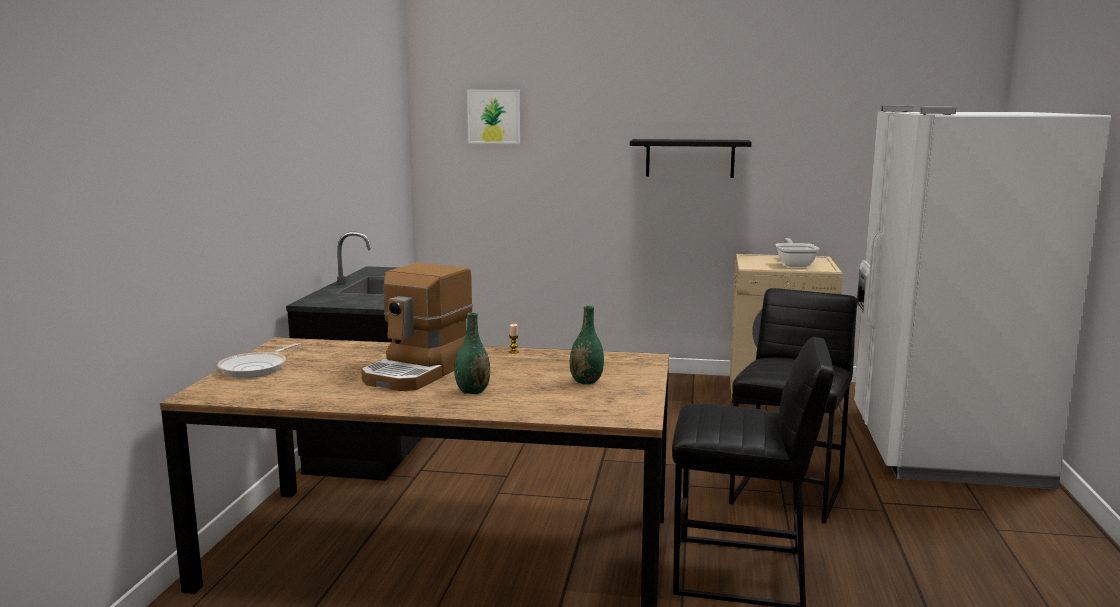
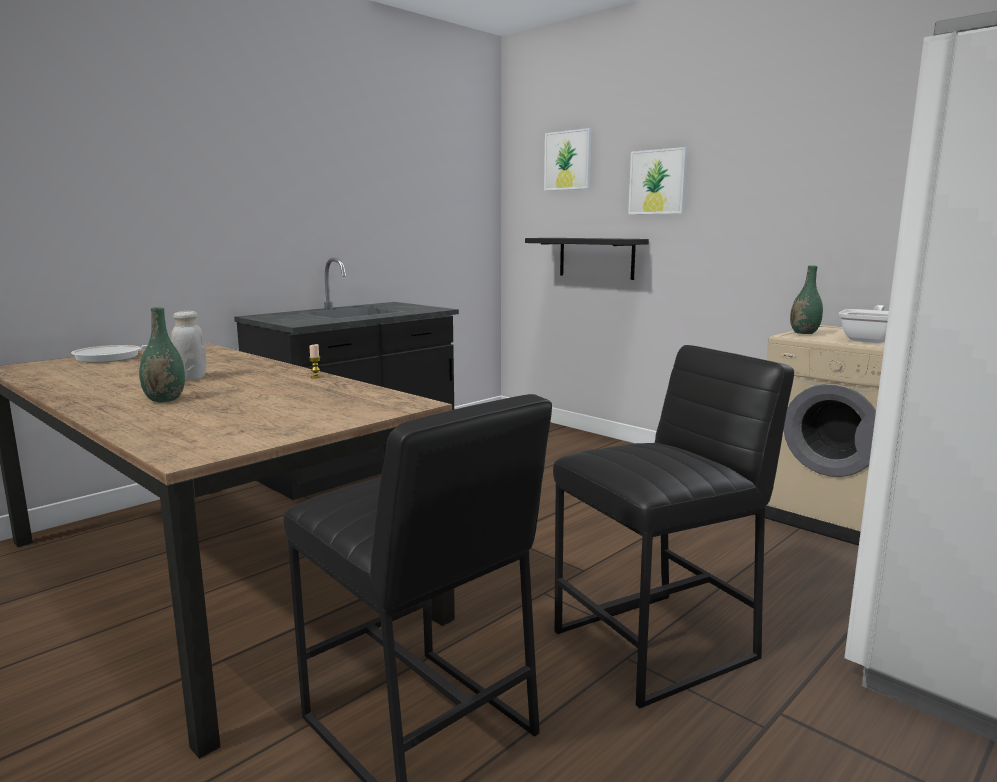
camera: 35 degrees right, 0 degrees up
coffee machine [361,263,473,391] -> white jar [171,311,206,380]
green vase [570,306,604,384] -> green vase moved to [790,266,823,334]
black shelf [630,139,752,178] -> black shelf moved to [525,238,649,280]
none -> picture [628,147,688,214]

